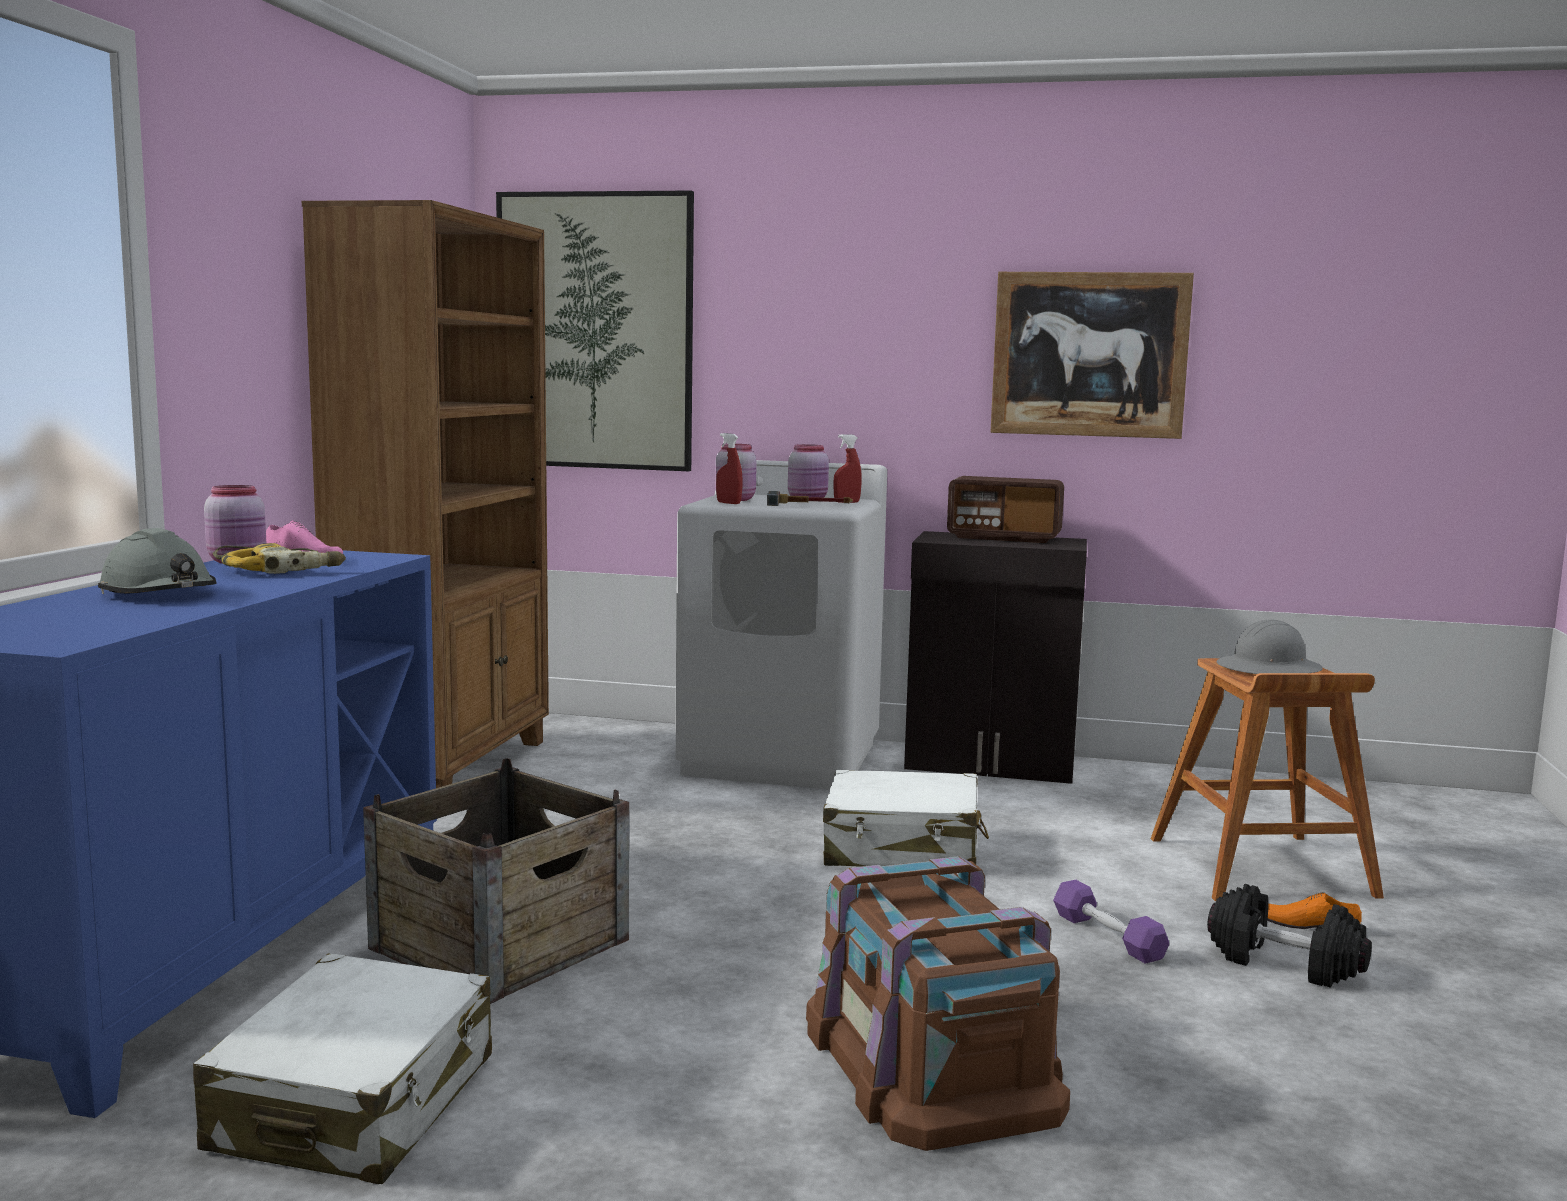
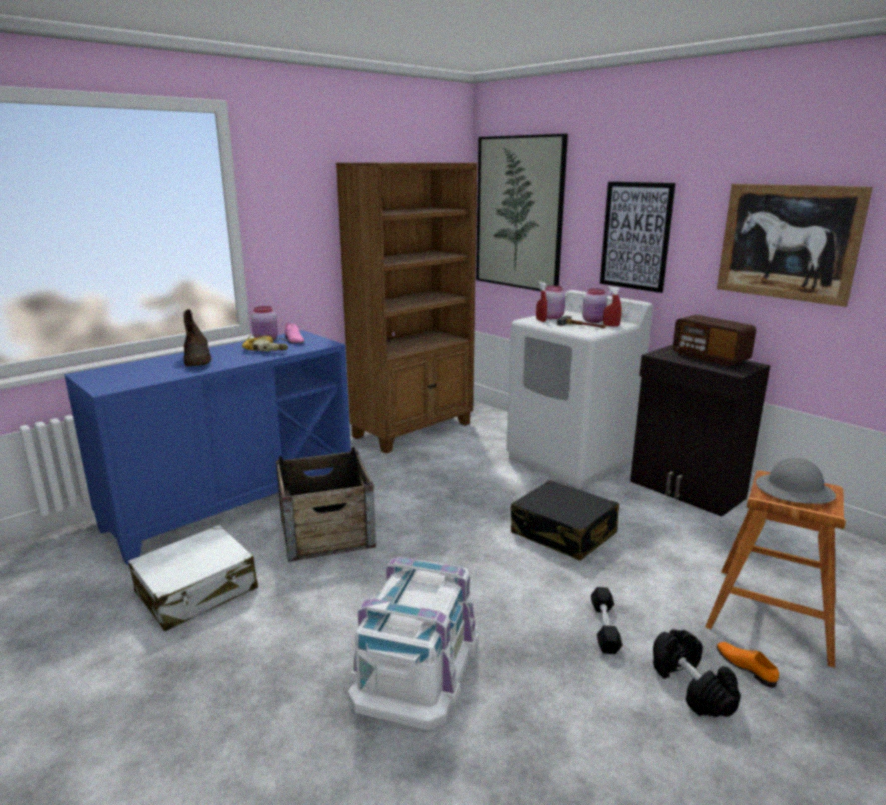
camera: 35 degrees right, 10 degrees up
grey hard hat [98,528,217,594] -> brown boot [183,309,212,367]
brown storage box [806,856,1070,1151] -> white storage box [348,556,479,730]
white suitcase [823,770,989,867] -> black suitcase [511,480,619,561]
purple dumbbell [1053,880,1169,963] -> black dumbbell [591,587,623,654]
none -> picture [600,182,675,293]

